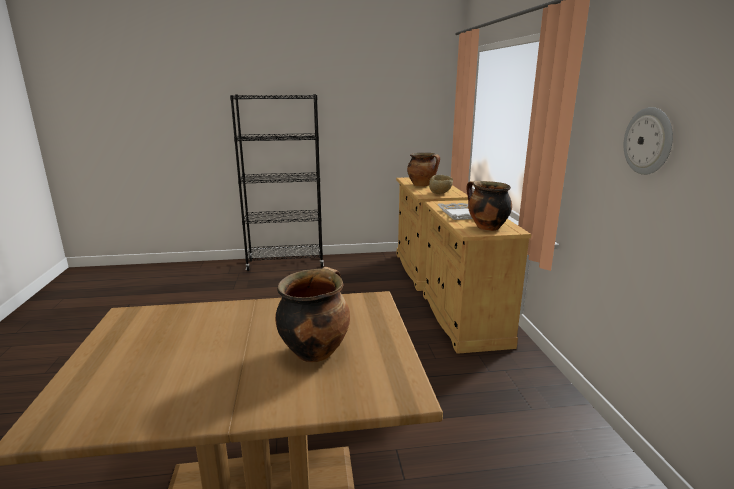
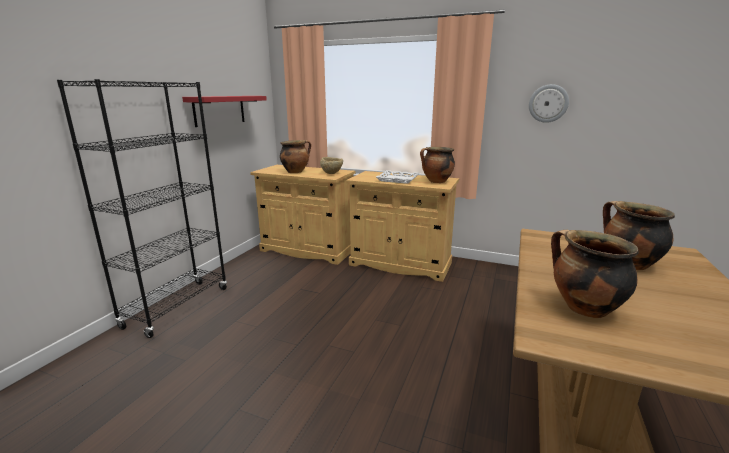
camera: 60 degrees left, 0 degrees up
none -> red shelf [182,96,267,127]
none -> cooking pot [551,230,639,318]

